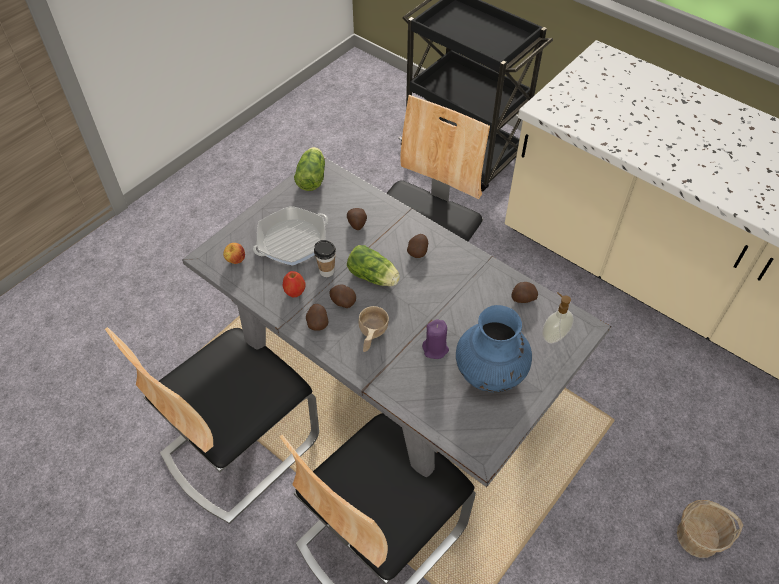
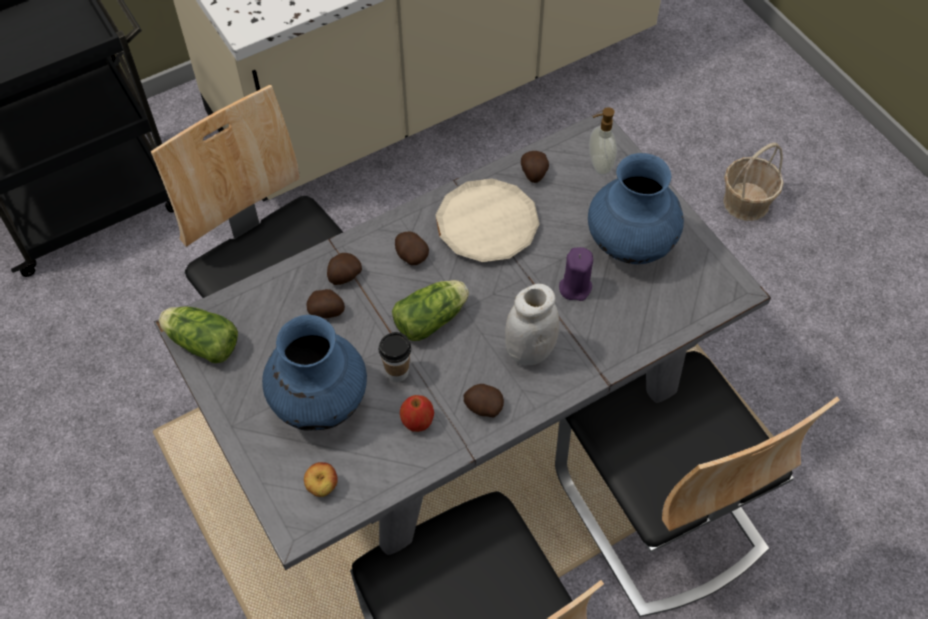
camera: 70 degrees left, 5 degrees up
frying pan [253,206,328,266] -> blue vase [262,315,367,431]
potato [329,284,356,308] -> potato moved to [327,253,362,285]
beige cup [358,306,389,352] -> white jar [505,284,559,365]
none -> beige plate [436,179,540,262]

